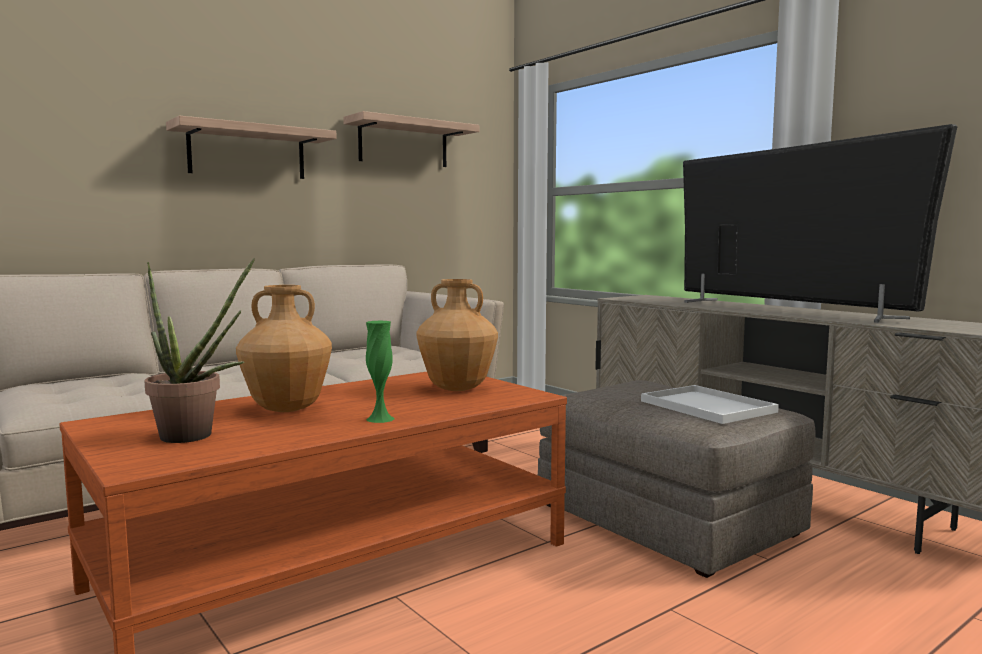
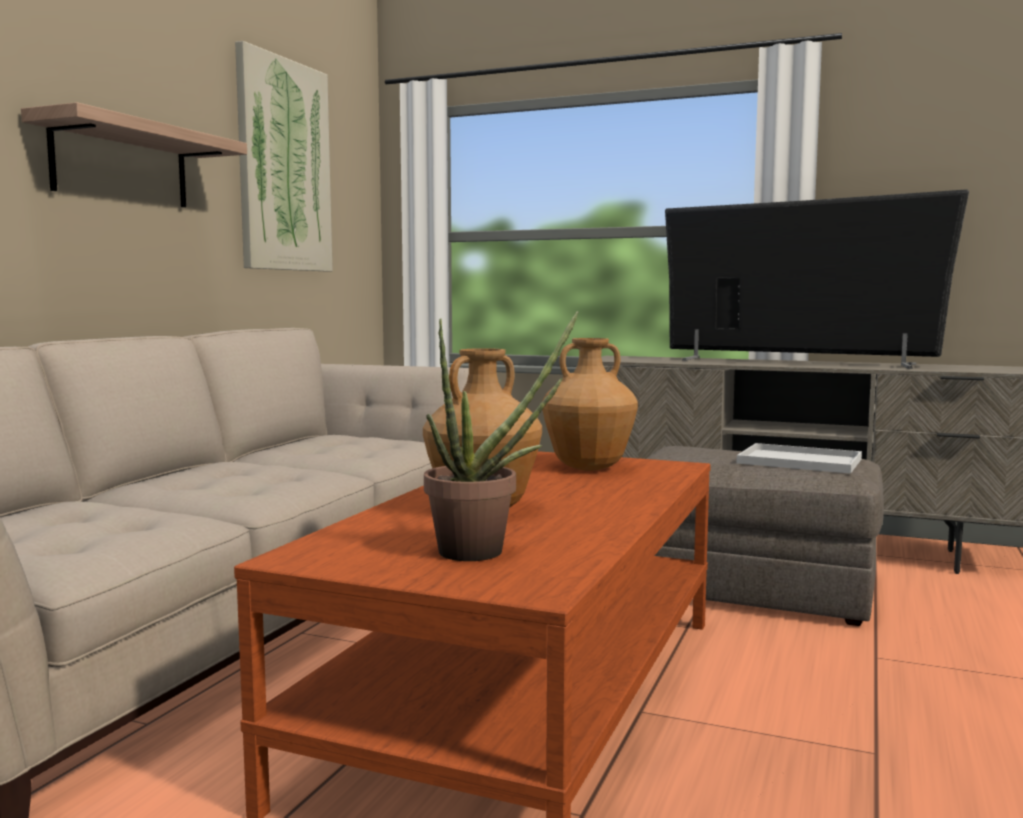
camera: 30 degrees left, 0 degrees up
shelf [343,111,479,167] -> picture [235,41,333,271]
green vase [366,321,394,423] -> none

